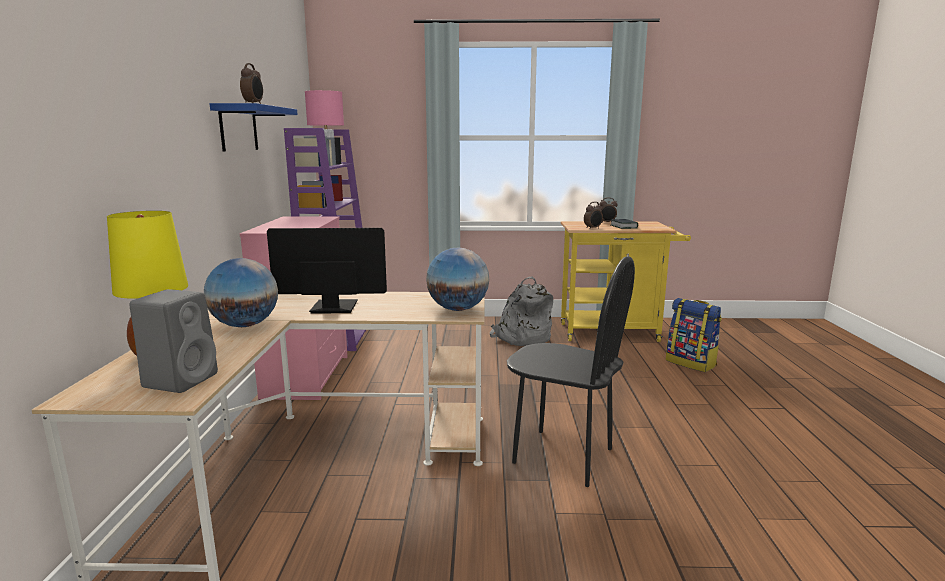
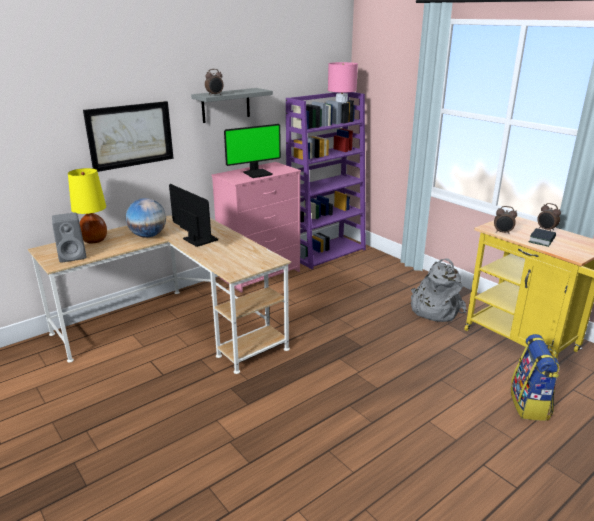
camera: 50 degrees right, 10 degrees up
blue shelf [210,103,298,151] -> grey shelf [191,88,273,123]
globe [426,248,489,311] -> none
black chair [507,256,635,487] -> none
none -> picture [83,101,174,172]
none -> monitor [224,124,281,178]

